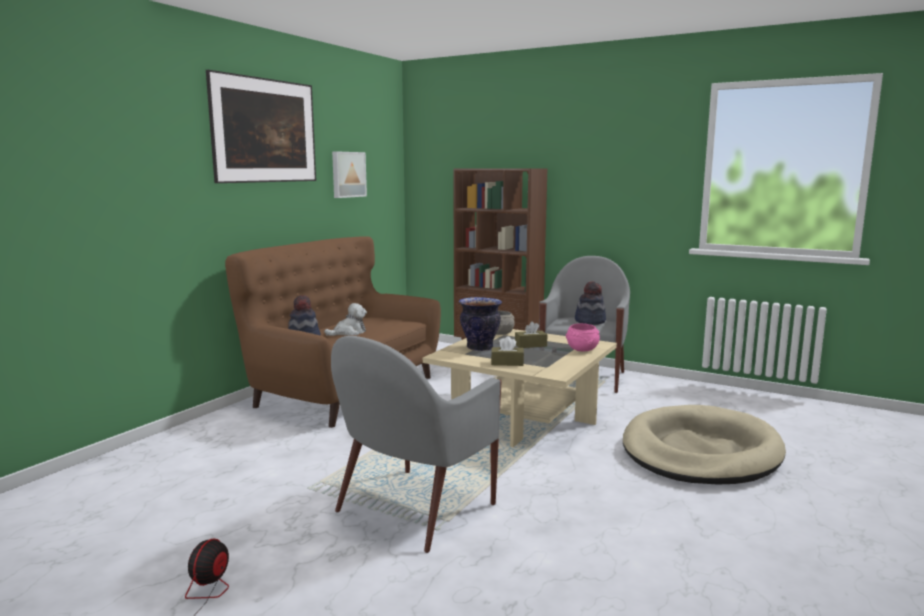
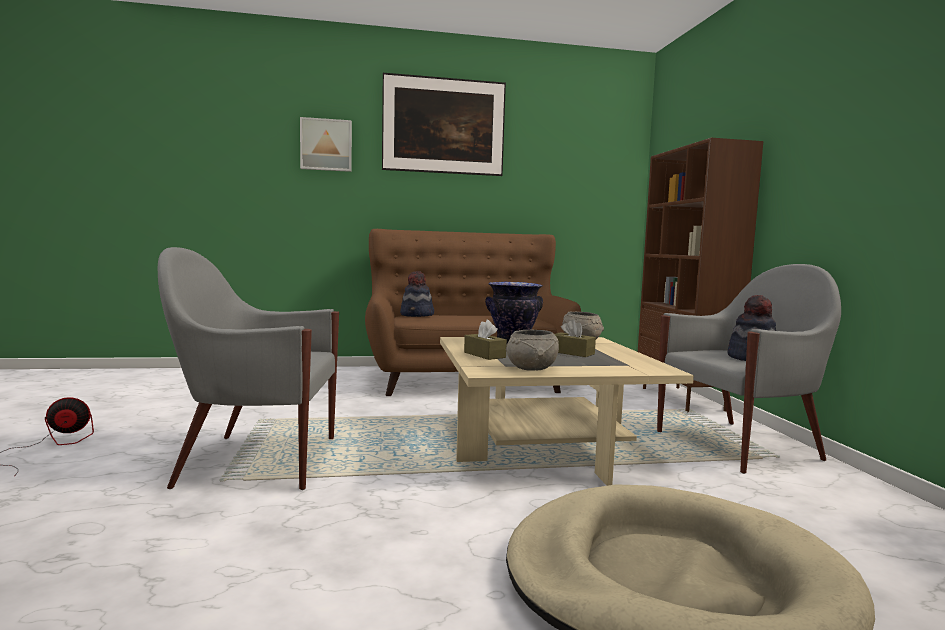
camera: 50 degrees right, 5 degrees down
plush toy [324,303,367,336] -> none
picture [332,151,367,198] -> picture moved to [300,117,352,172]
pink bowl [566,323,600,351] -> none
none -> grey bowl [506,330,559,371]

